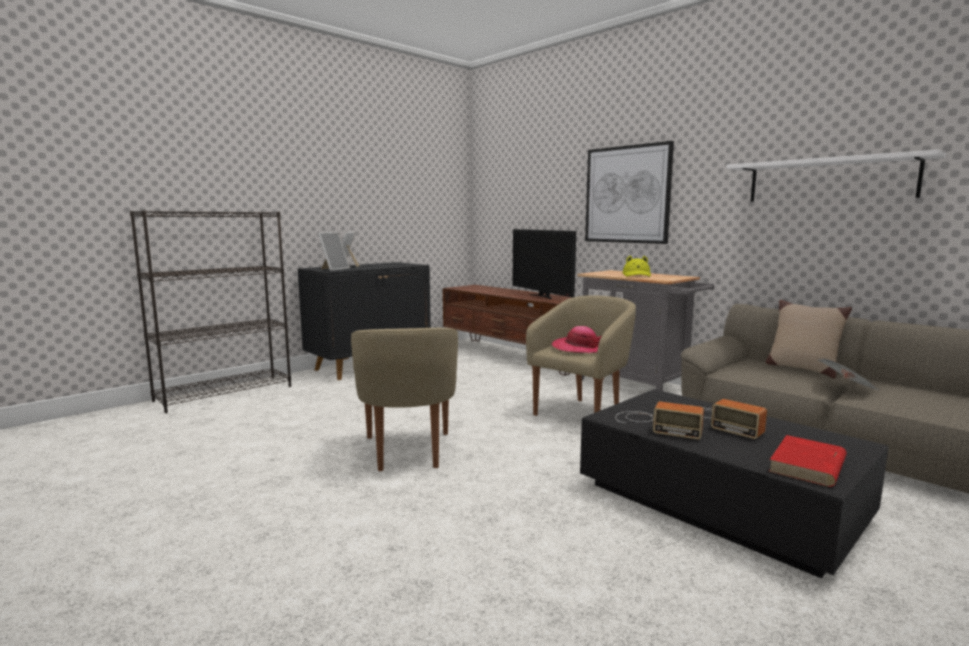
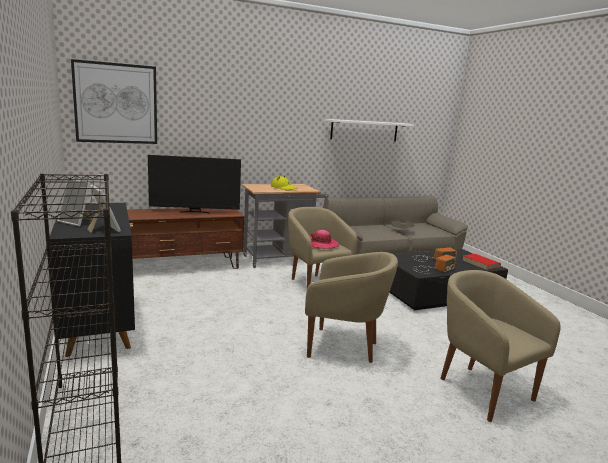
camera: 70 degrees left, 5 degrees up
picture [585,141,674,244] -> picture moved to [71,59,157,144]
beige pillow [766,300,852,378] -> none
none -> beige armchair [440,270,561,422]

